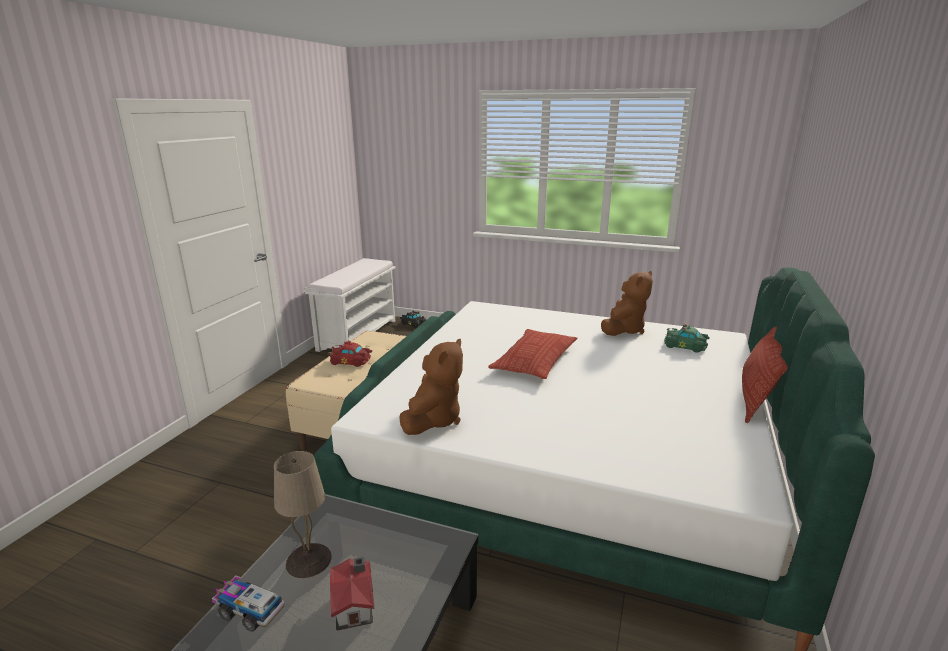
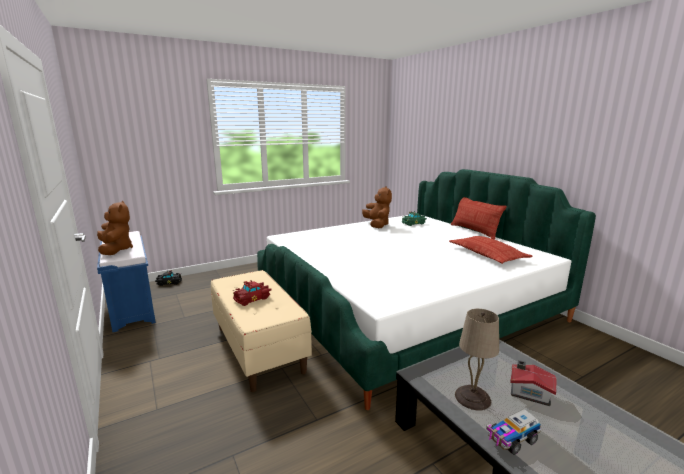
camera: 50 degrees left, 5 degrees down
white bench [305,258,396,352] -> blue bench [97,231,156,332]
brown plush toy [400,338,463,435] -> brown plush toy moved to [97,201,133,255]
pillow [488,329,577,379] -> pillow moved to [449,236,532,264]

